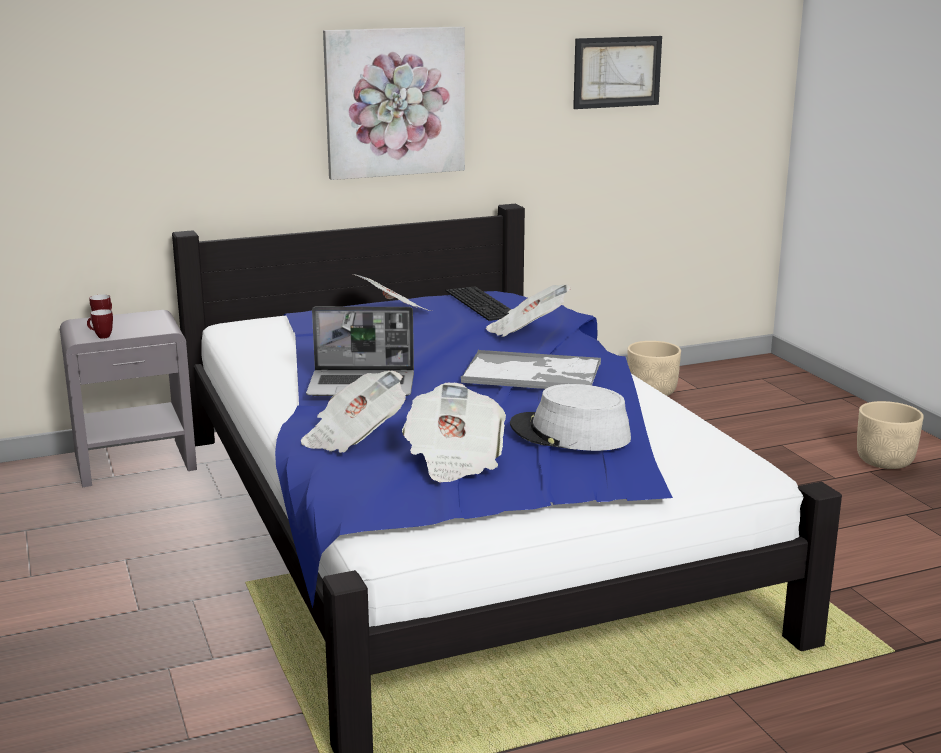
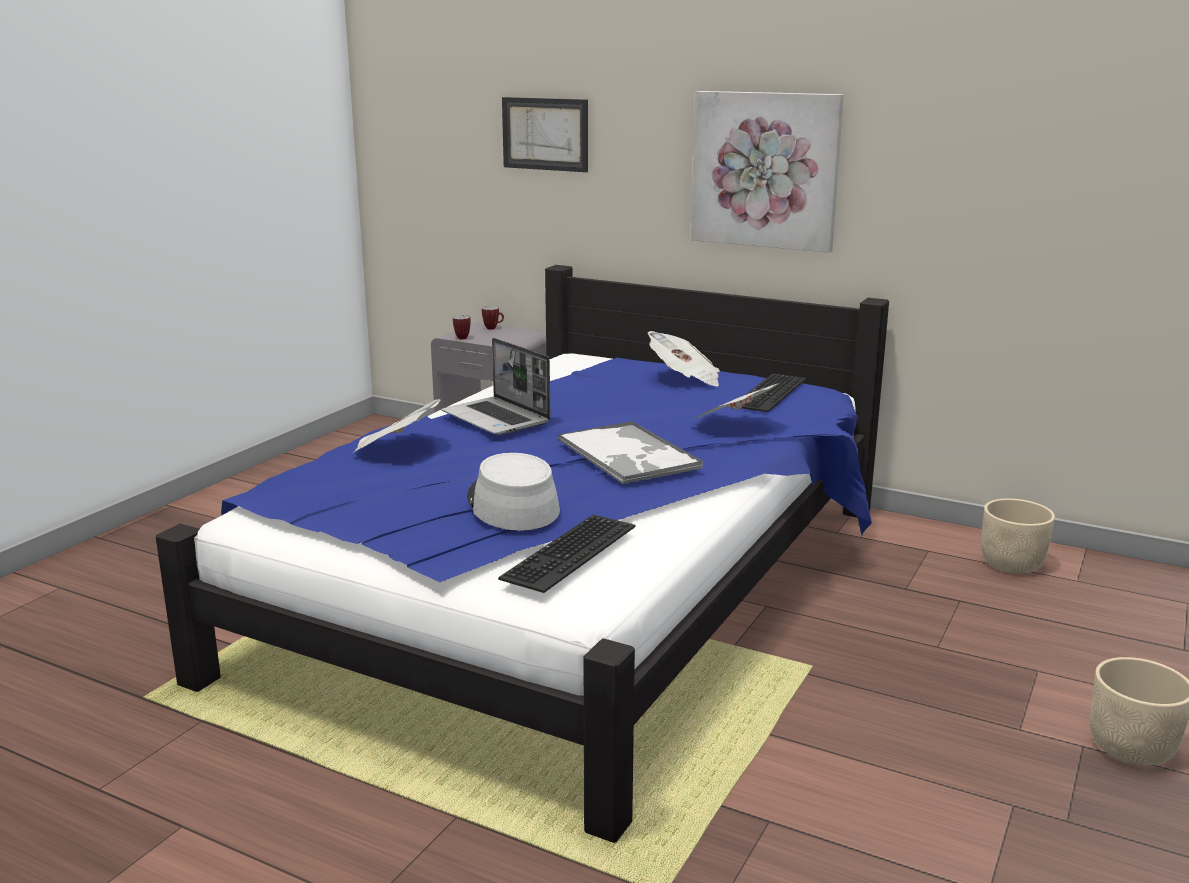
camera: 50 degrees right, 0 degrees up
newspaper [402,383,506,482] -> none
picture [573,36,662,109] -> picture moved to [502,97,588,172]
none -> keyboard [498,515,635,593]

